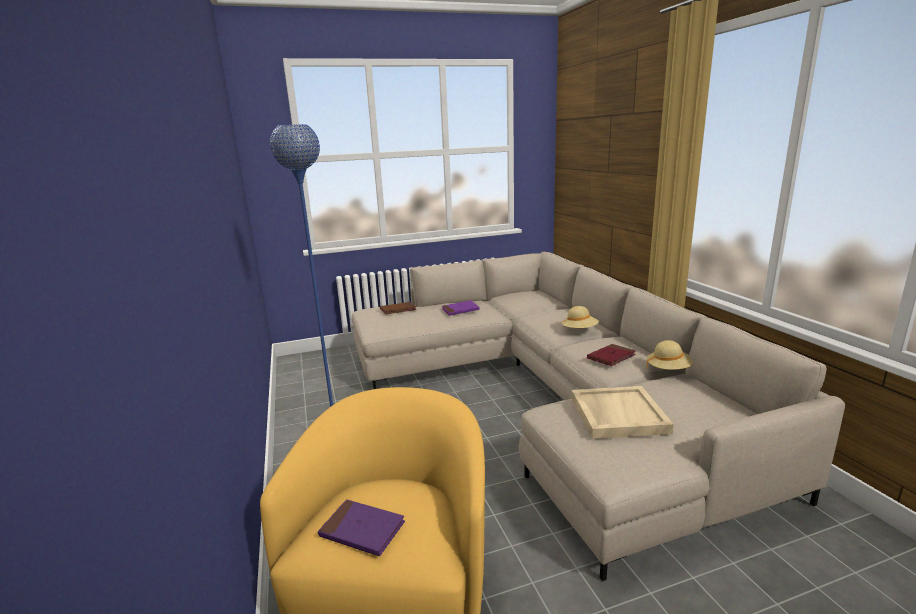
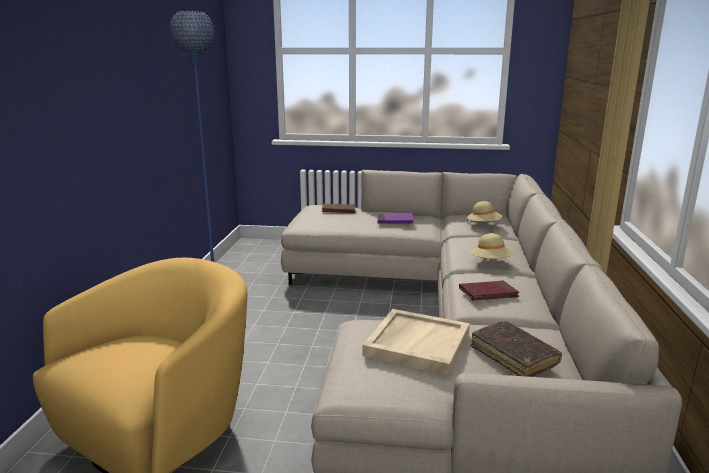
camera: 25 degrees right, 0 degrees up
purple book [318,499,405,556] -> none
beige hat [646,340,694,370] -> beige hat moved to [467,201,502,222]
none -> brown book [470,321,562,377]

